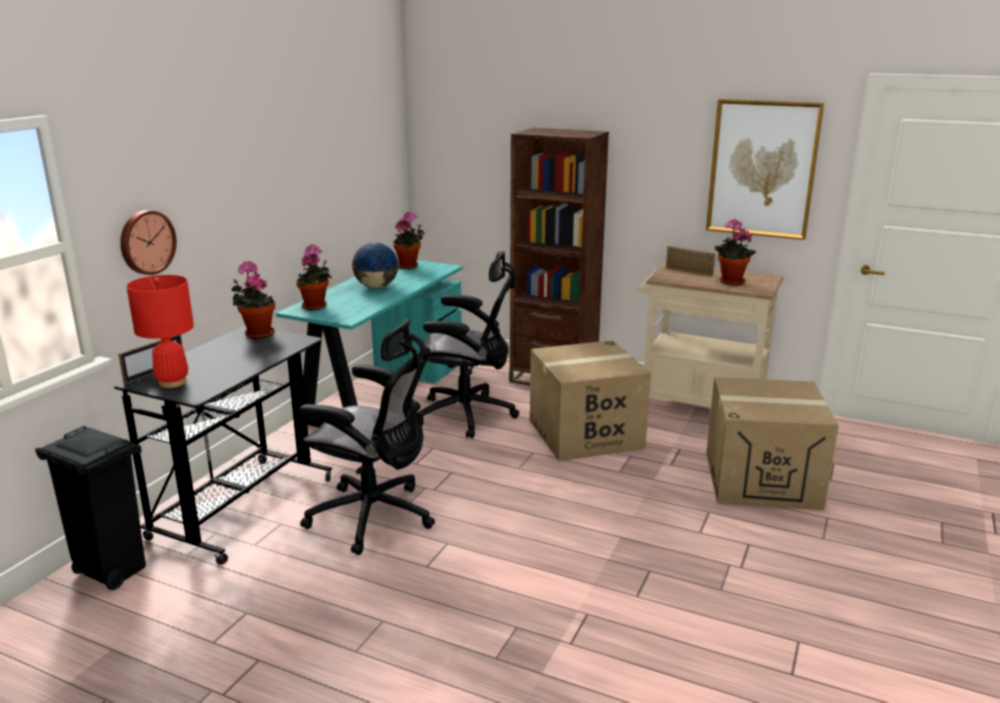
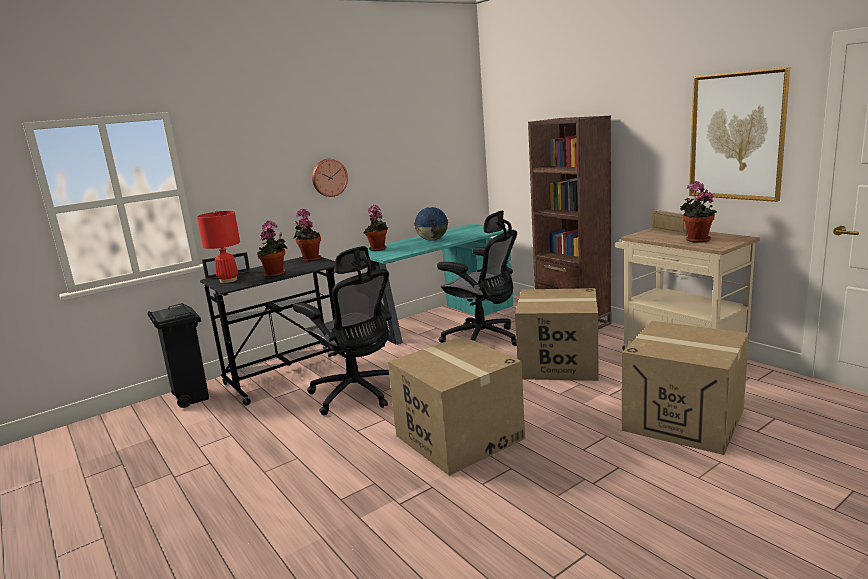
camera: 30 degrees right, 5 degrees down
wall clock [120,210,177,275] -> wall clock moved to [312,159,348,197]
potted plant [393,212,425,269] -> potted plant moved to [257,220,288,277]
none -> cardboard box [388,336,525,476]

